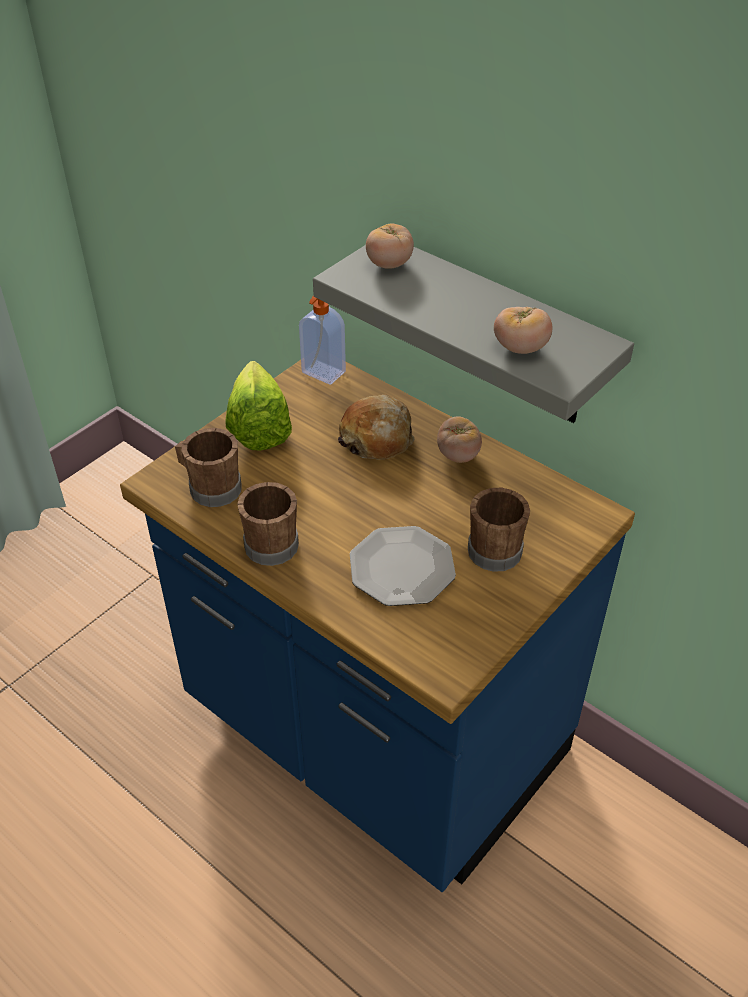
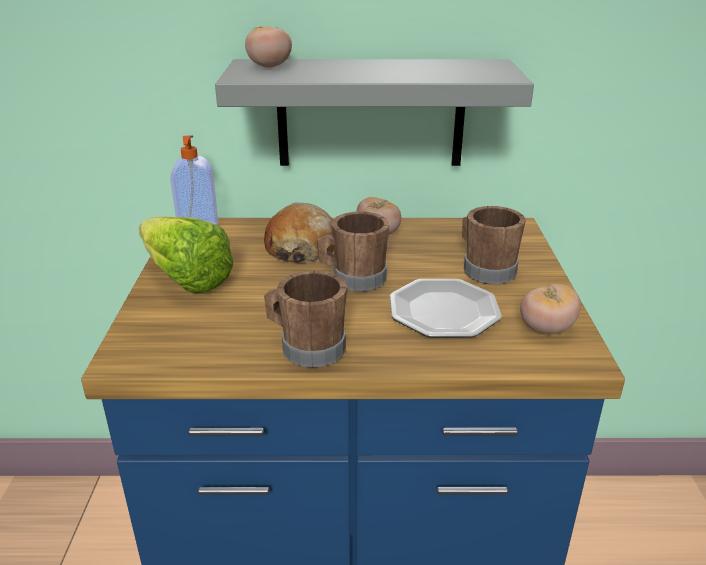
camera: 40 degrees left, 15 degrees down
brown mug [175,428,242,507] -> brown mug moved to [317,212,389,291]
tomato [494,307,553,354] -> tomato moved to [520,284,581,334]

